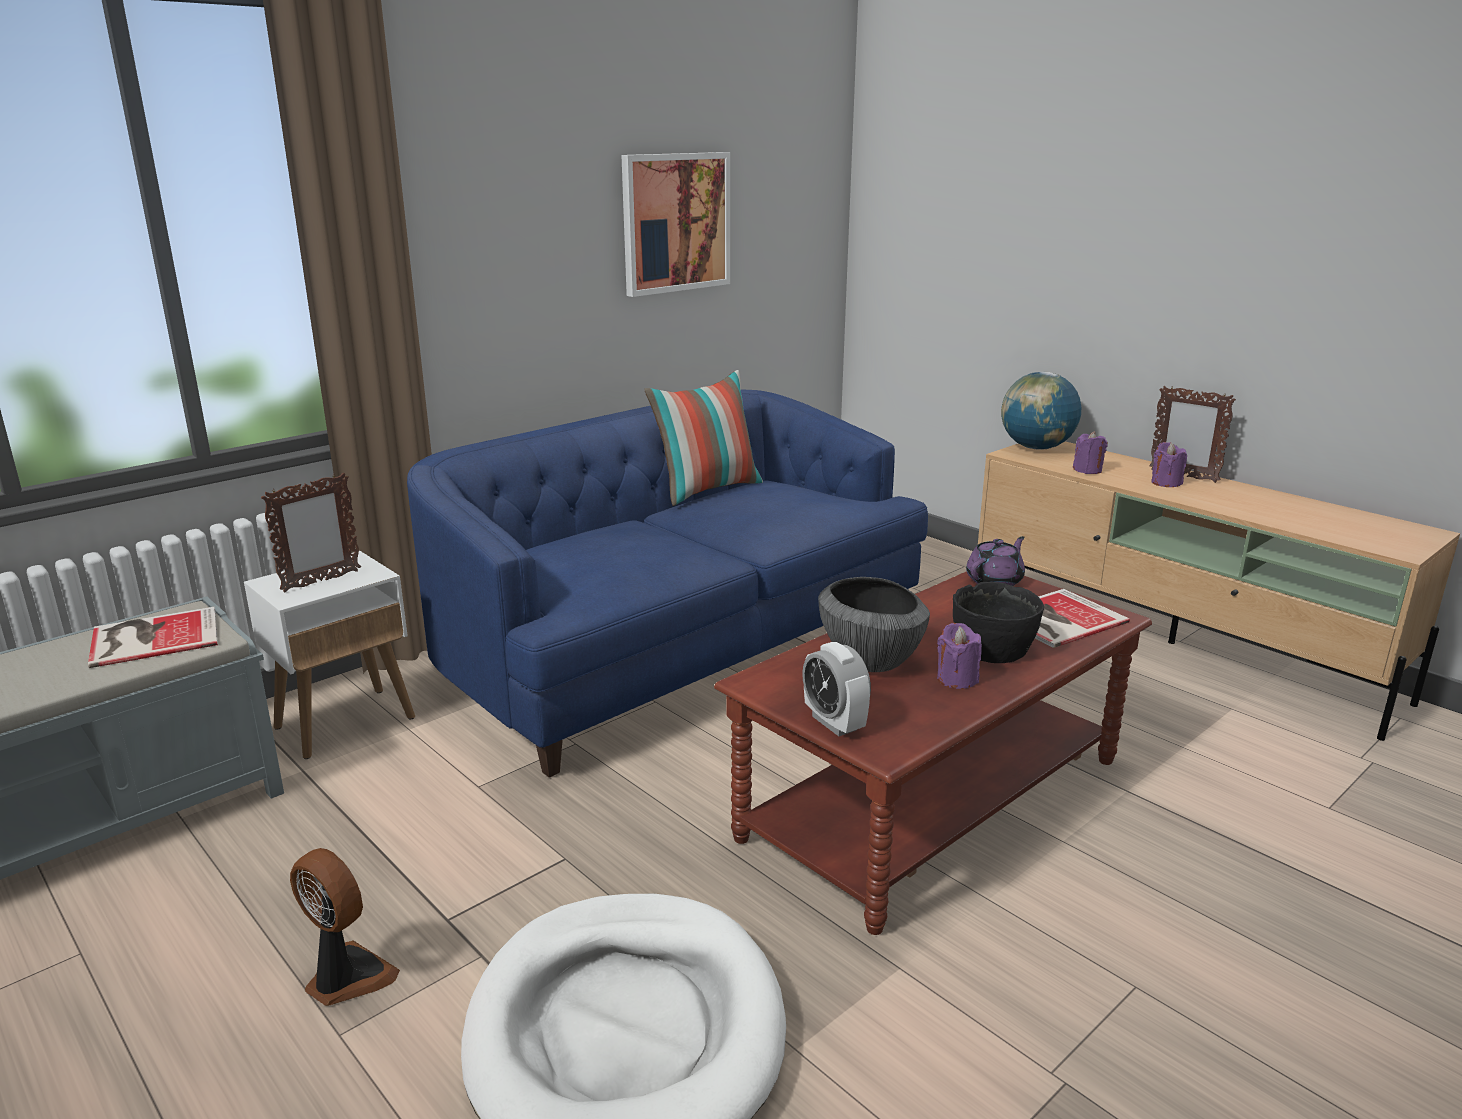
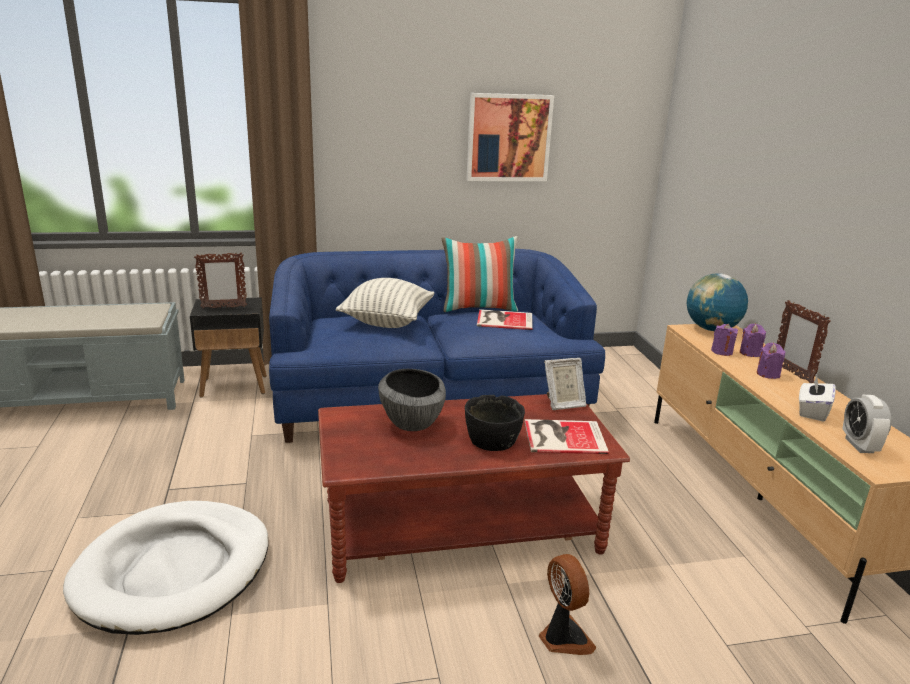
camera: 30 degrees right, 0 degrees up
book [88,607,218,668] -> book moved to [477,309,532,330]
white side table [244,551,415,759] -> black side table [190,298,267,398]
fan [290,848,400,1006] -> fan moved to [539,554,596,655]
alarm clock [802,642,871,736] -> alarm clock moved to [842,395,892,453]
purple candle [937,623,982,689] -> purple candle moved to [740,324,766,357]
purple teapot [966,536,1025,586] -> picture frame [544,358,586,410]
none -> pillow [336,278,434,328]
none -> white tissue box [799,375,836,422]

